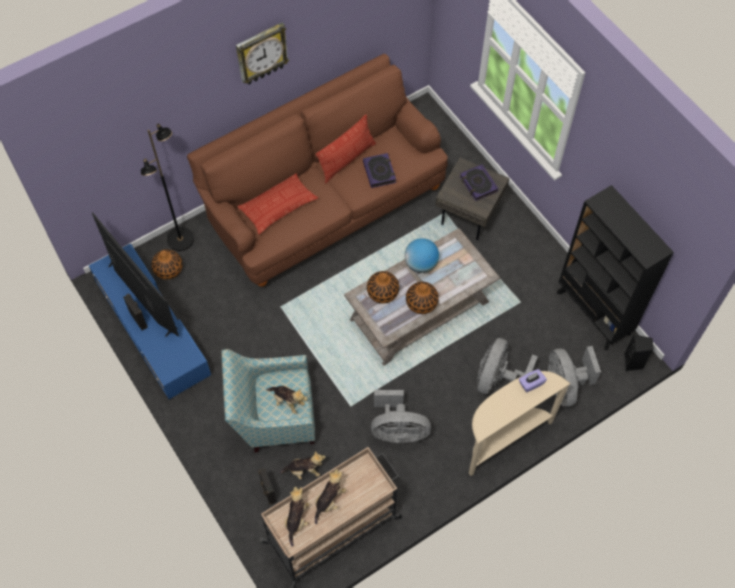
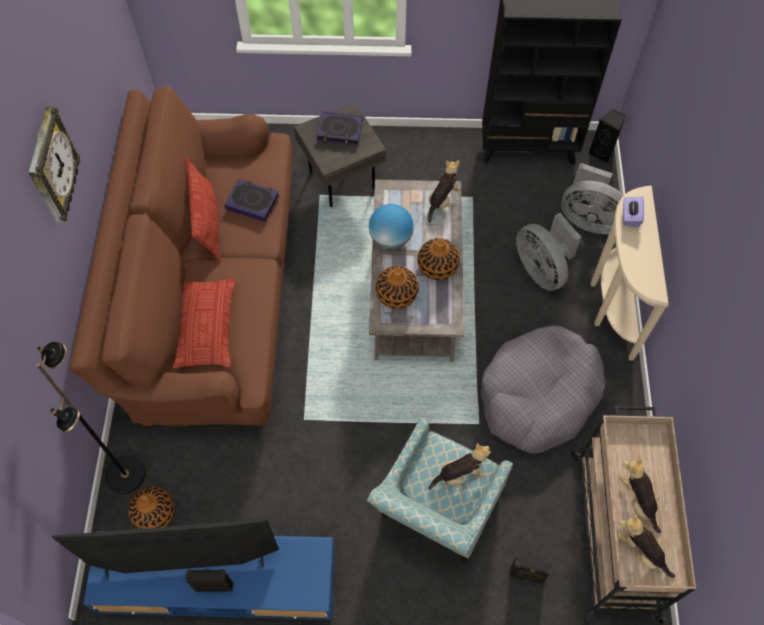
camera: 55 degrees left, 0 degrees up
plush toy [280,451,326,480] -> plush toy moved to [428,160,461,223]
grey fan [371,390,431,444] -> grey dog bed [481,325,606,454]

